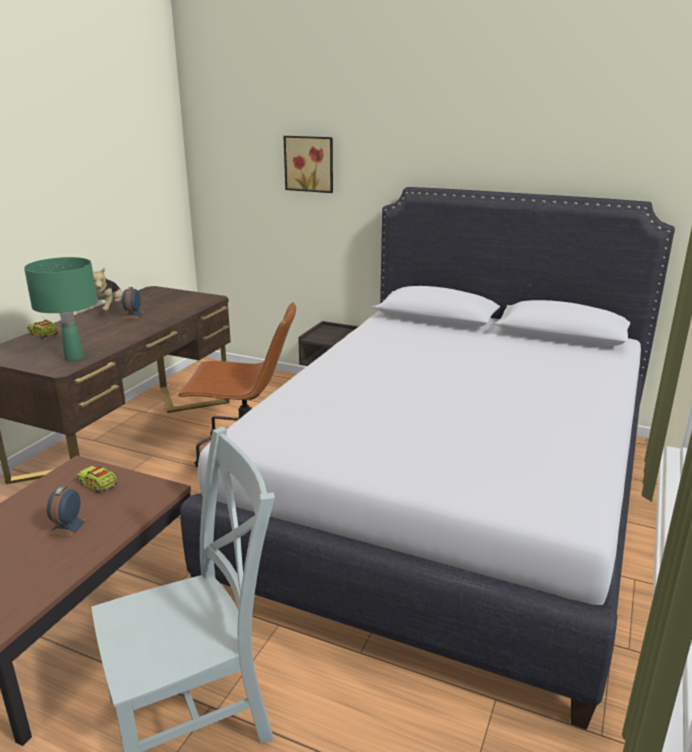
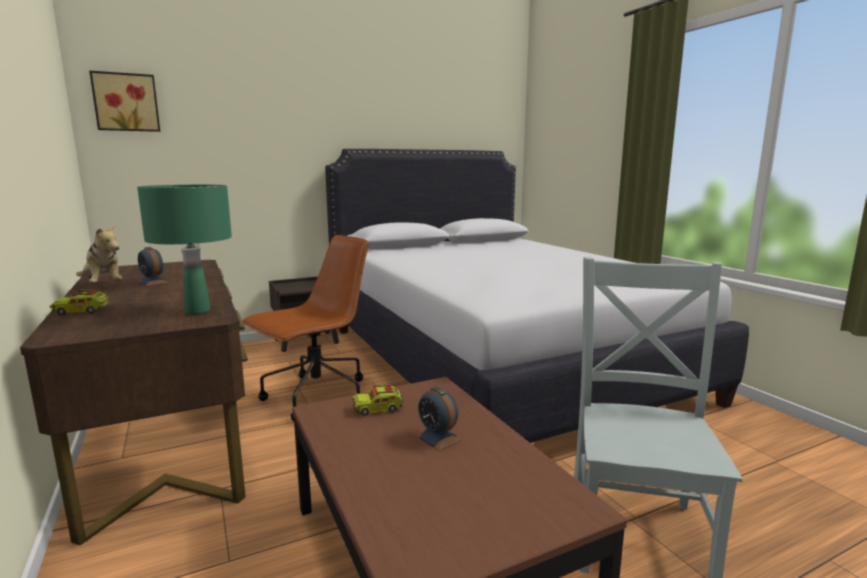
camera: 50 degrees left, 10 degrees down
picture [283,136,333,193] -> picture moved to [89,71,160,132]

